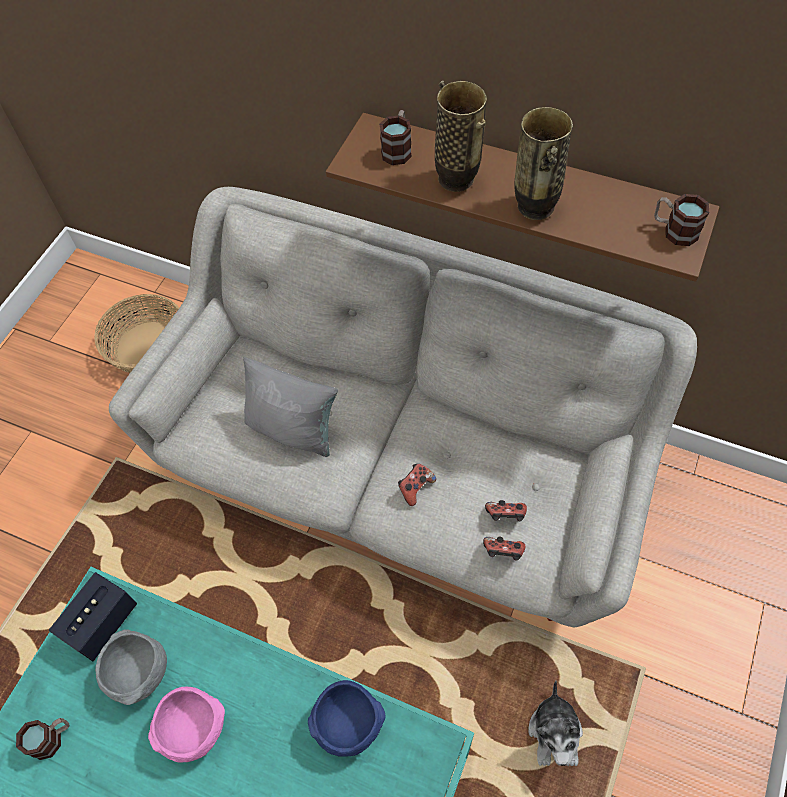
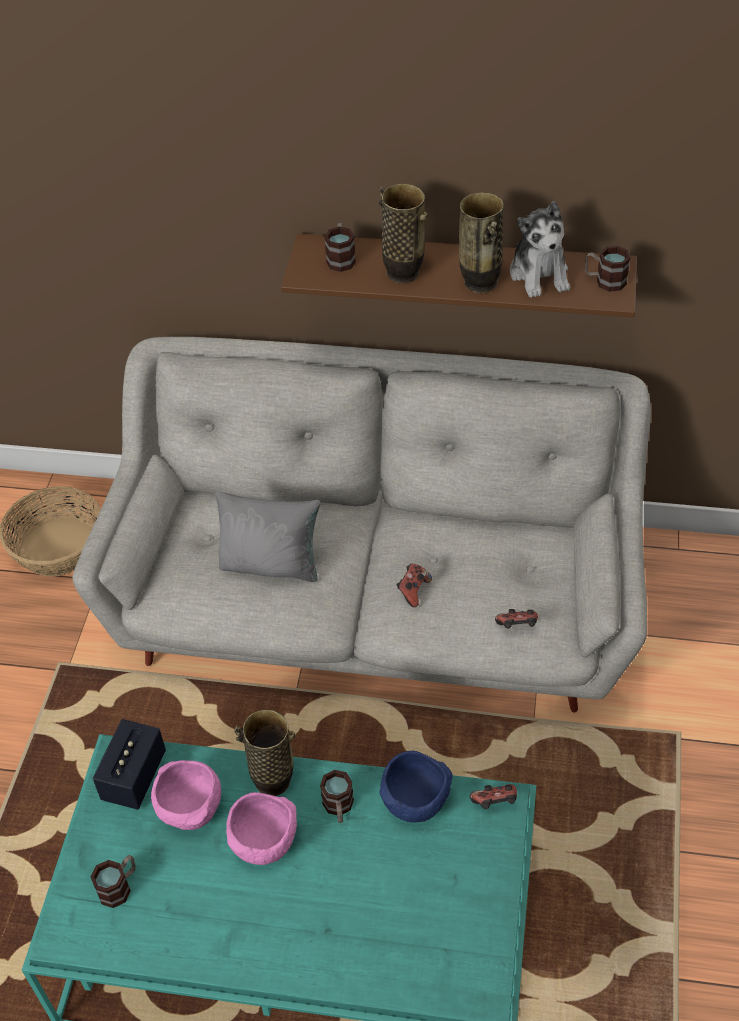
camera: 15 degrees left, 10 degrees down
grey bowl [95,629,167,705] -> pink bowl [151,760,221,830]
game controller [485,500,527,521] -> game controller moved to [470,784,517,809]
plush toy [528,681,583,766] -> plush toy moved to [510,201,570,298]
none -> vase [234,710,295,796]
none -> mug [320,770,354,823]

